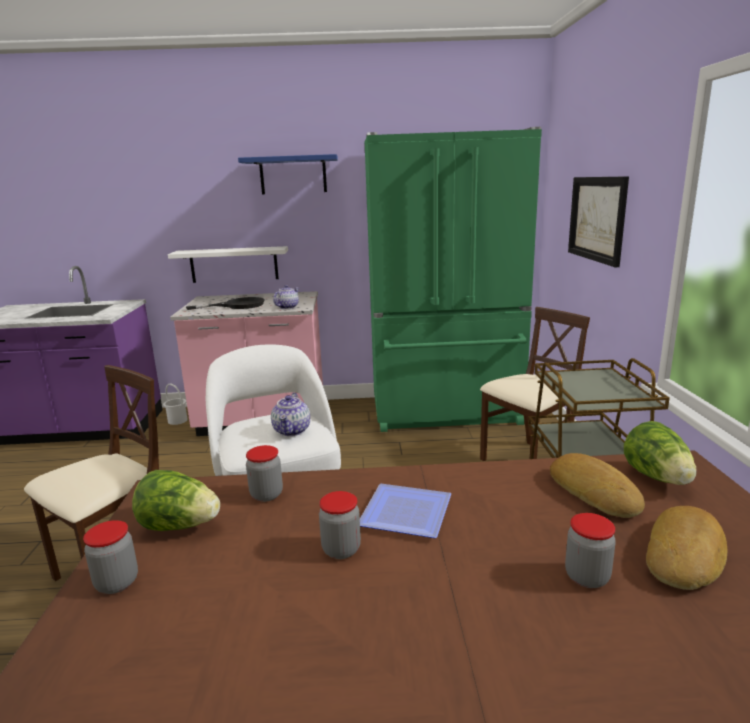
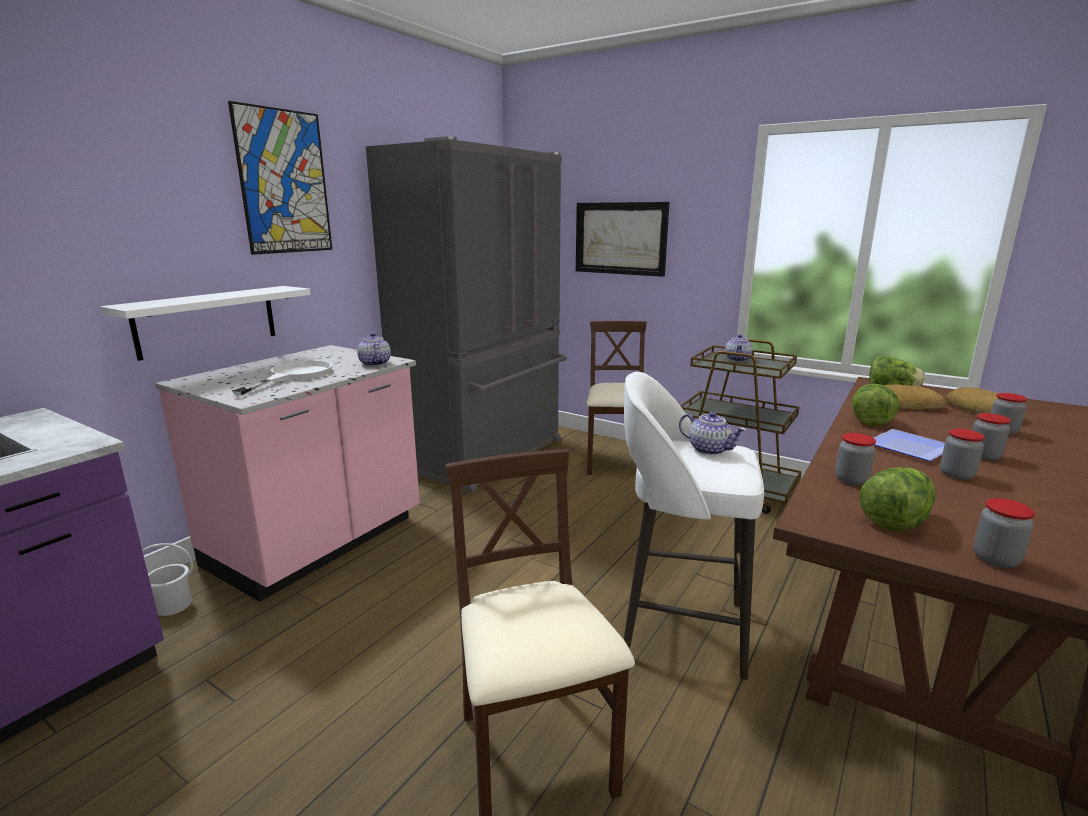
camera: 55 degrees left, 0 degrees up
black frying pan [186,297,265,310] -> white frying pan [232,360,333,395]
blue shelf [238,154,338,194] -> picture [228,101,332,255]
green fridge [365,127,542,432] -> grey fridge [366,136,567,492]
none -> teapot [725,334,753,362]
none -> lettuce [852,383,900,426]
none -> jar [972,413,1011,461]

